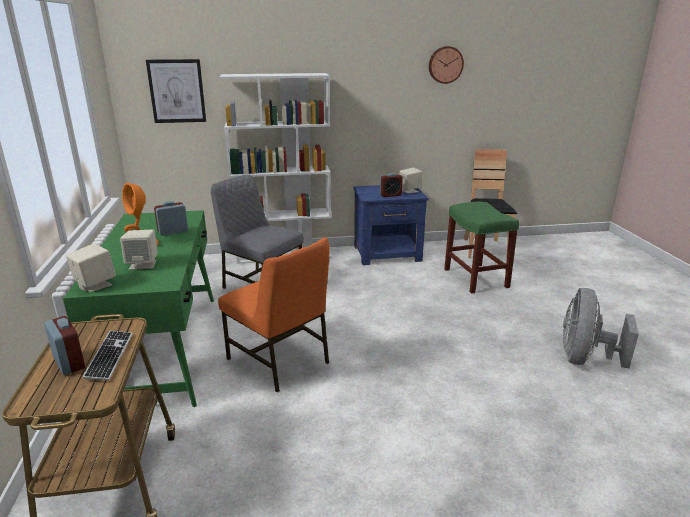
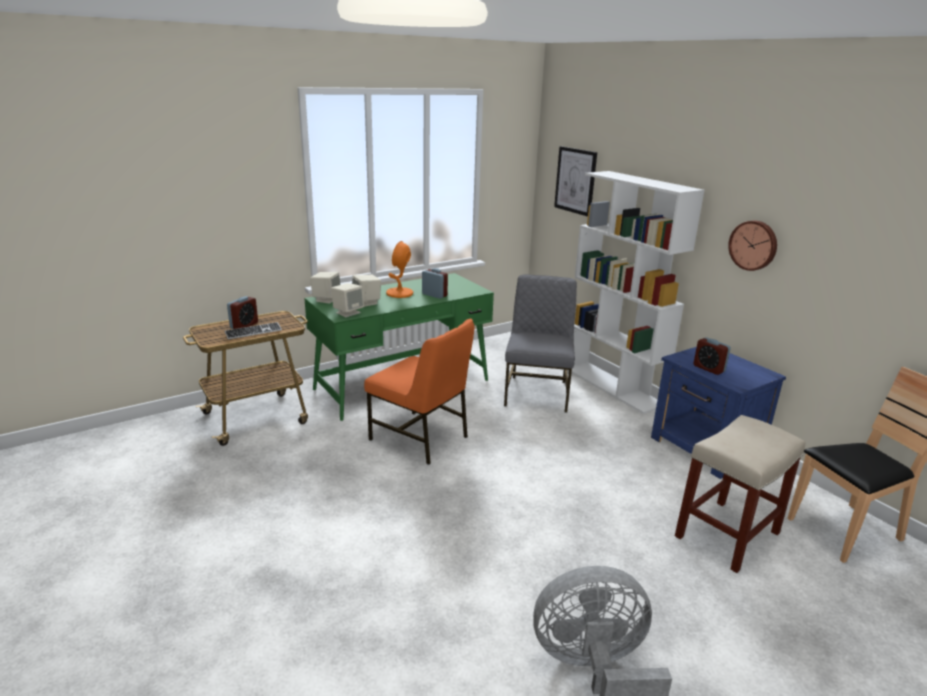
camera: 65 degrees right, 0 degrees up
orange chair [218,237,330,392] -> orange chair turned 75 degrees counterclockwise [364,319,474,465]
beige speaker [399,167,422,193] -> beige speaker moved to [331,283,364,317]
wall clock [429,46,464,84] -> wall clock moved to [728,221,777,271]
green stool [444,202,519,294] -> beige stool [675,415,805,573]

